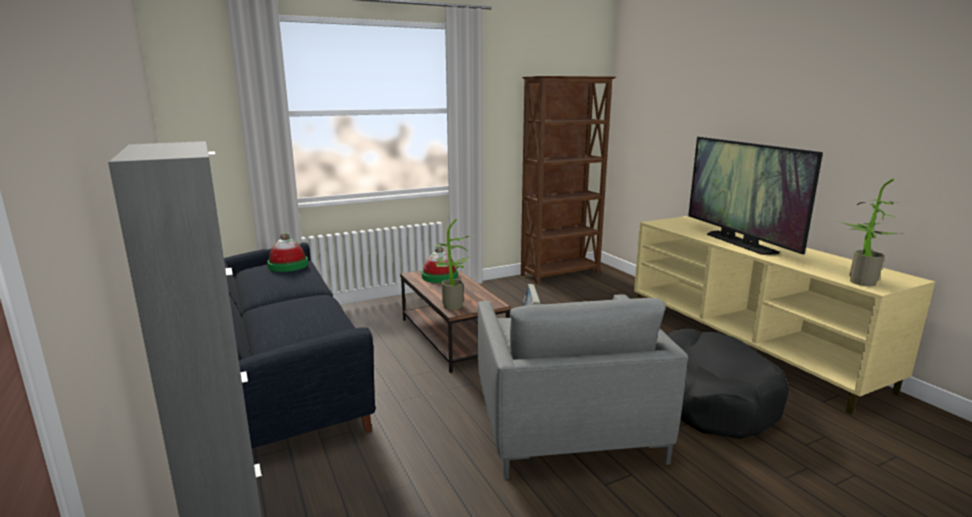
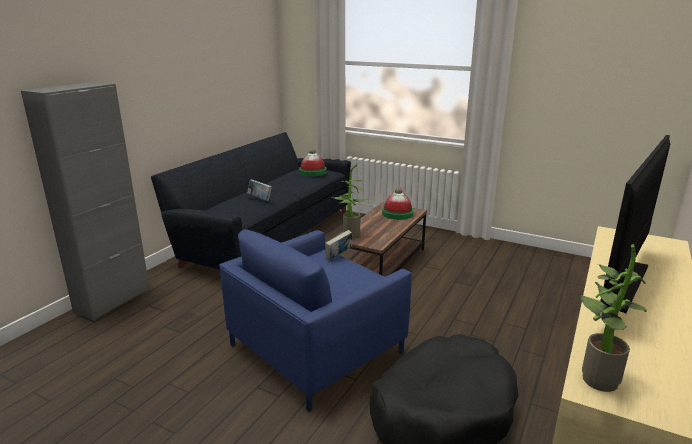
camera: 55 degrees right, 5 degrees up
grey armchair [477,294,688,479] -> blue armchair [219,230,412,412]
brown bookcase [521,76,616,285] -> none
none -> book [247,179,272,201]

